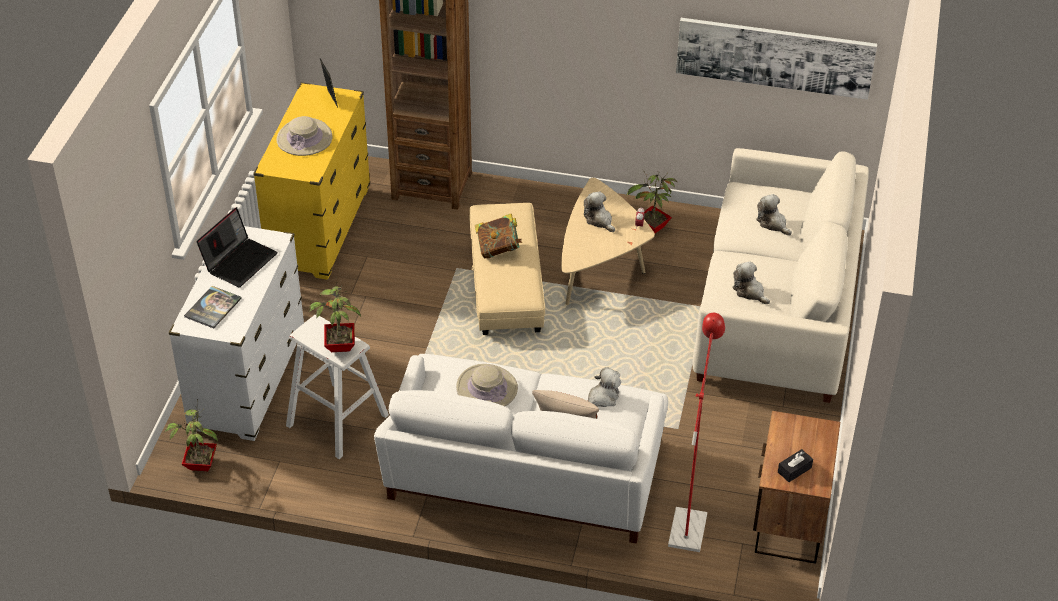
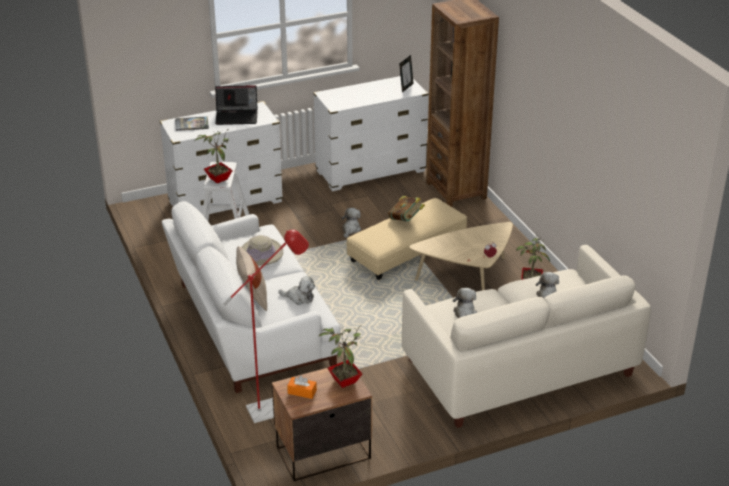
camera: 55 degrees right, 10 degrees down
potted plant [164,399,218,471] -> potted plant moved to [318,325,363,388]
yellow dresser [253,82,370,280] -> white dresser [313,76,429,191]
beige hat [277,116,332,156] -> none
plush toy [584,191,615,232] -> plush toy moved to [342,208,361,238]
picture [676,18,877,100] -> none
black tissue box [778,449,813,482] -> orange tissue box [287,376,317,399]

